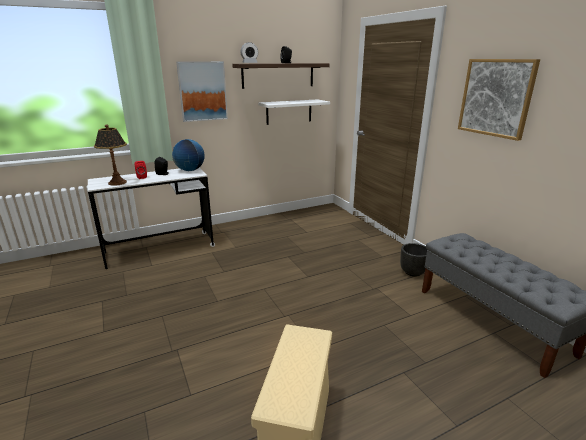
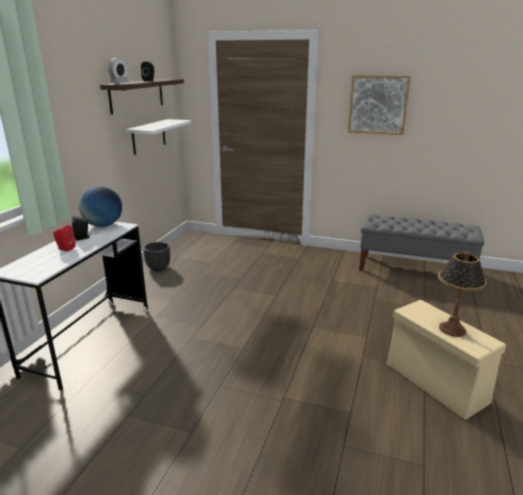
camera: 45 degrees left, 0 degrees up
table lamp [94,125,127,186] -> table lamp moved to [438,251,487,337]
picture [176,61,228,122] -> none
black planter [400,243,427,277] -> black planter moved to [143,242,170,271]

